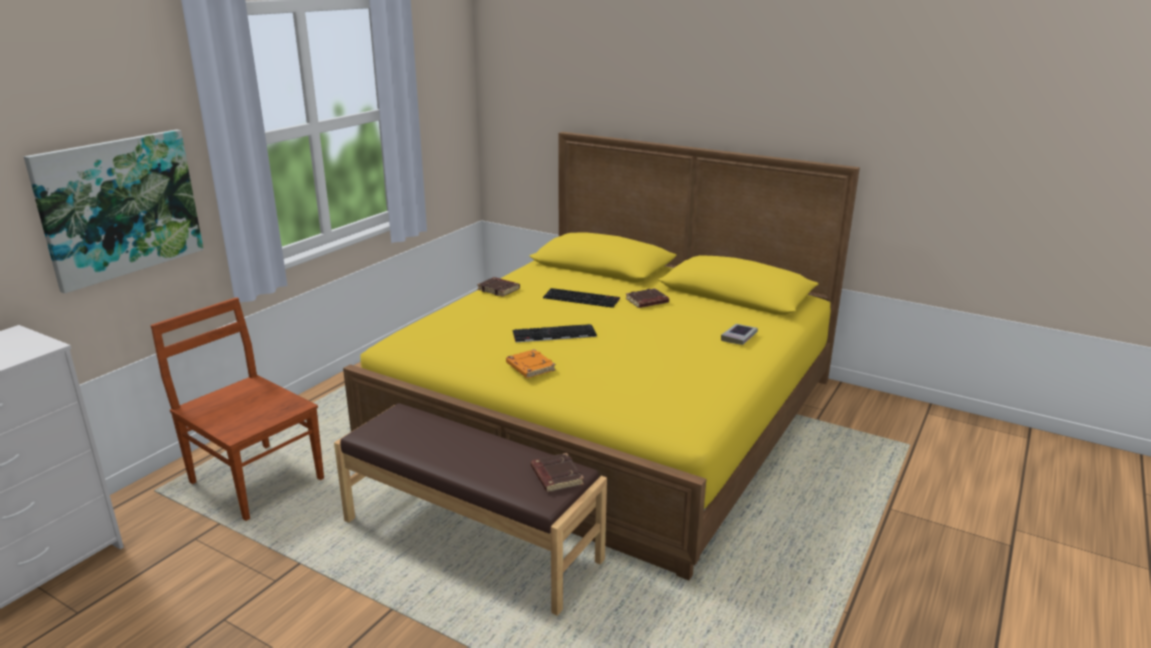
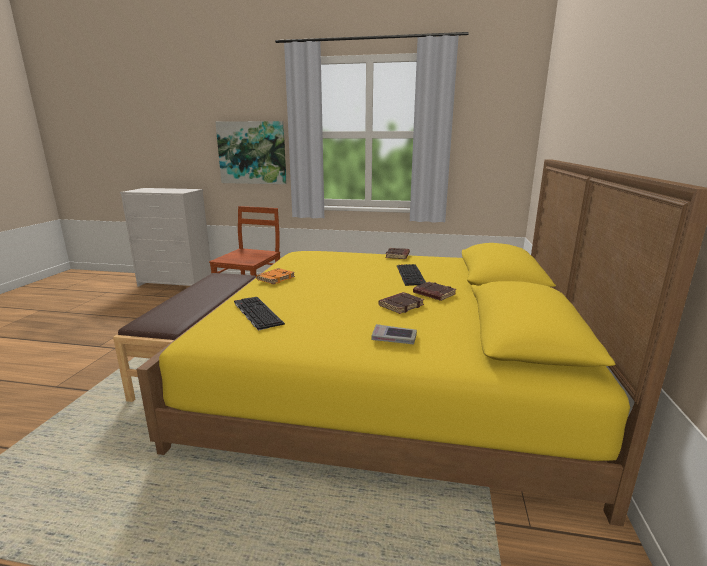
camera: 70 degrees right, 5 degrees down
keyboard [513,324,597,342] -> keyboard moved to [234,297,285,331]
brown book [531,453,584,492] -> brown book moved to [378,292,424,314]

